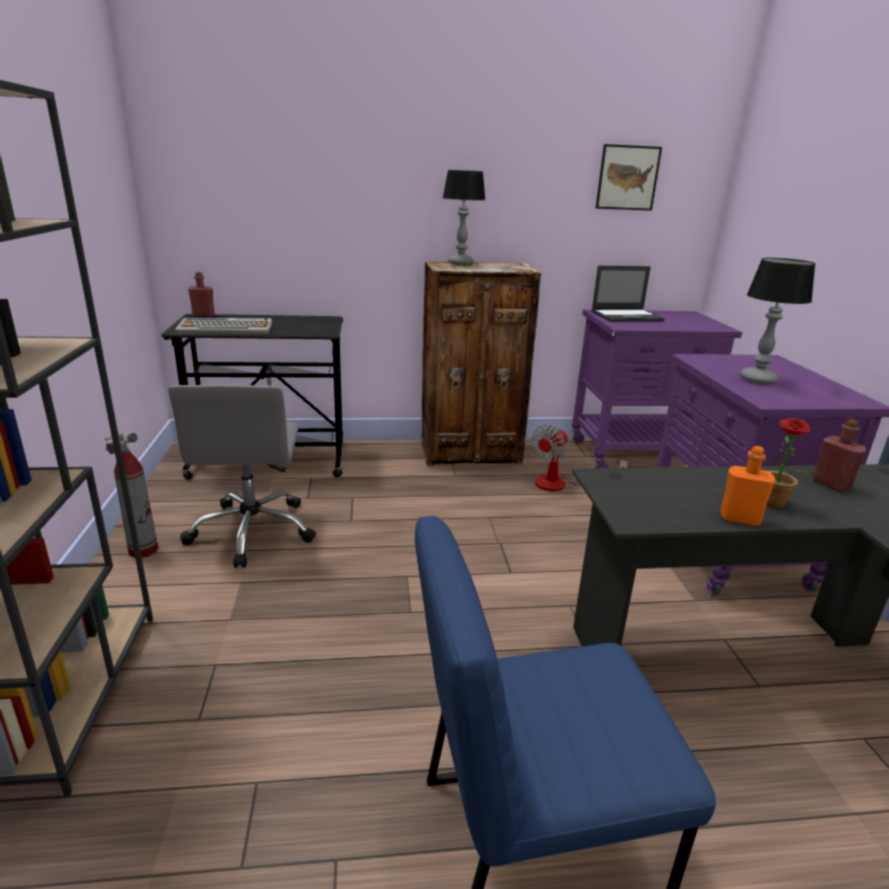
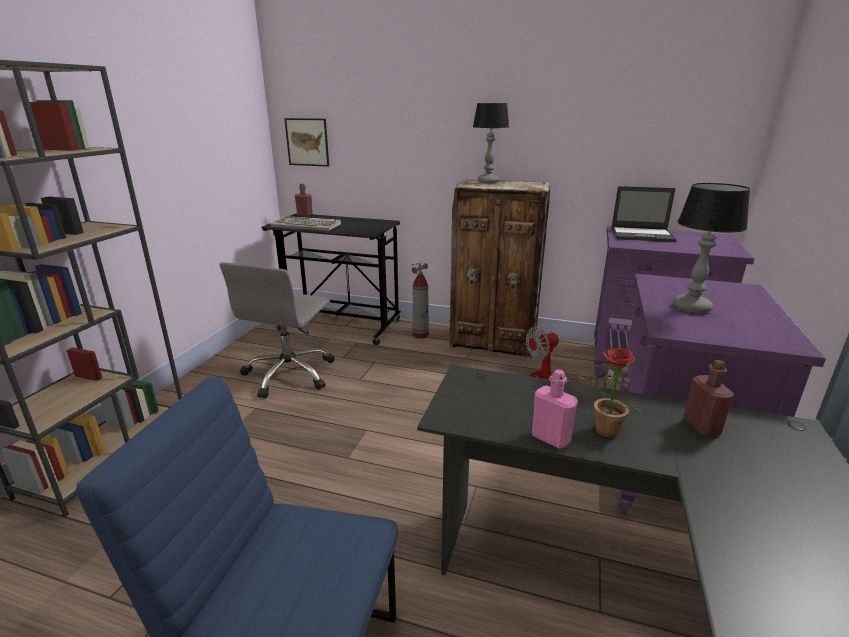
camera: 25 degrees right, 0 degrees up
fire extinguisher [104,433,158,558] -> fire extinguisher moved to [411,263,429,339]
picture [596,144,662,211] -> picture moved to [284,118,329,167]
orange bottle [720,446,776,526] -> pink bottle [532,369,578,449]

